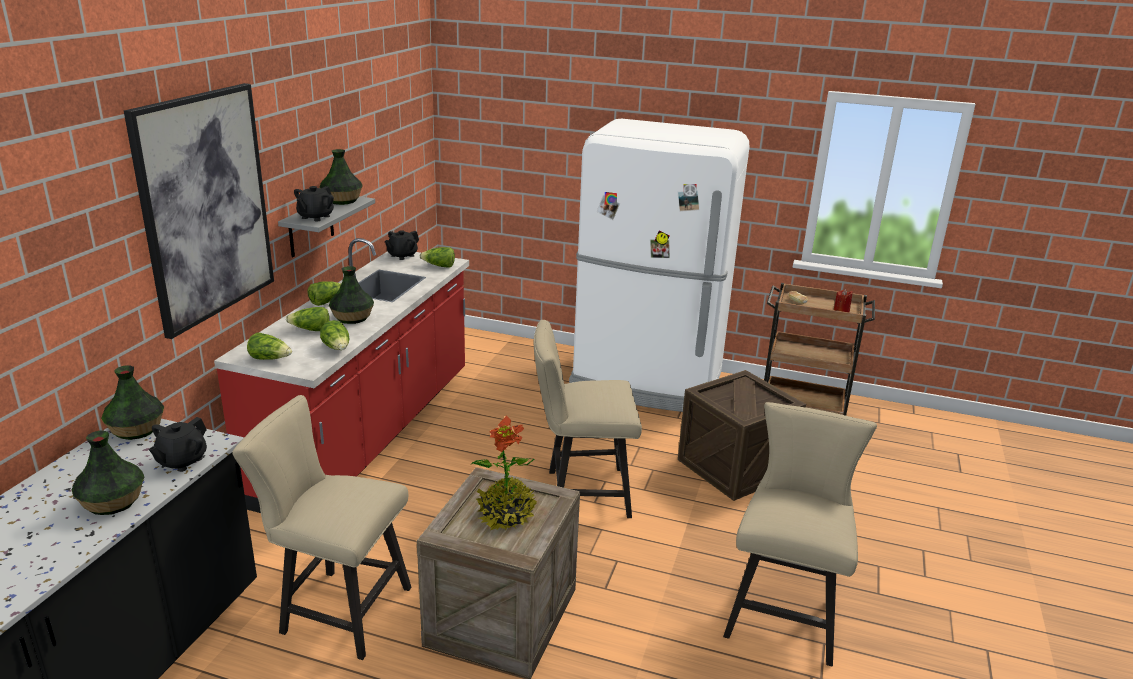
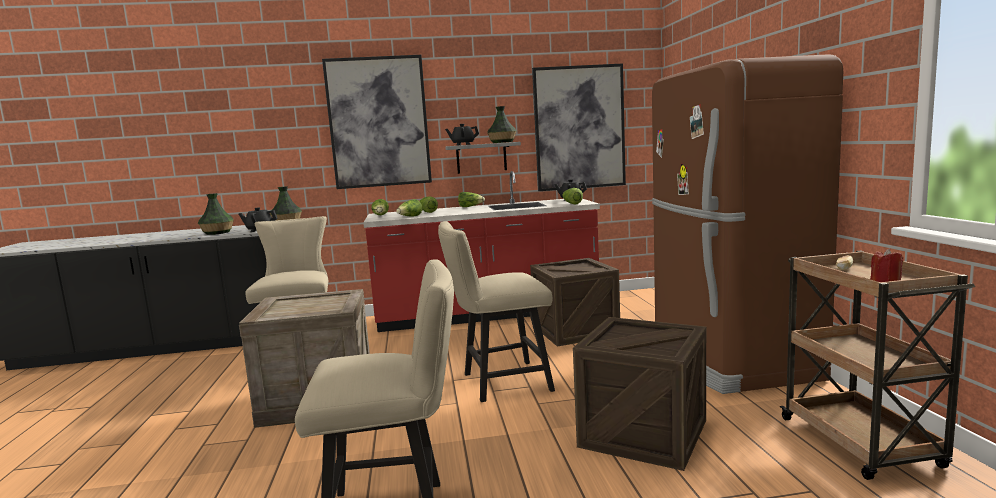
camera: 65 degrees right, 15 degrees down
vase [329,266,374,324] -> none
potted plant [471,415,537,531] -> none
beige chair [534,320,642,518] -> beige chair turned 75 degrees counterclockwise [438,221,555,402]
white fridge [569,119,750,412] -> brown fridge [652,54,843,394]
none -> crate [530,258,620,346]
none -> picture [532,63,626,191]

